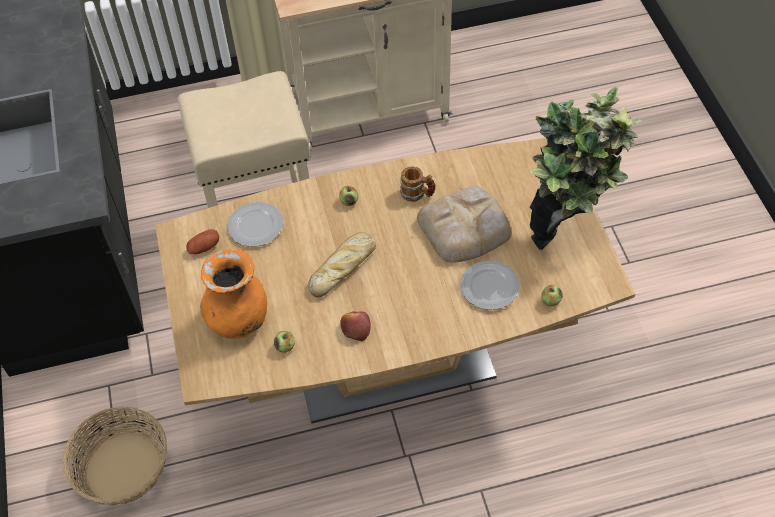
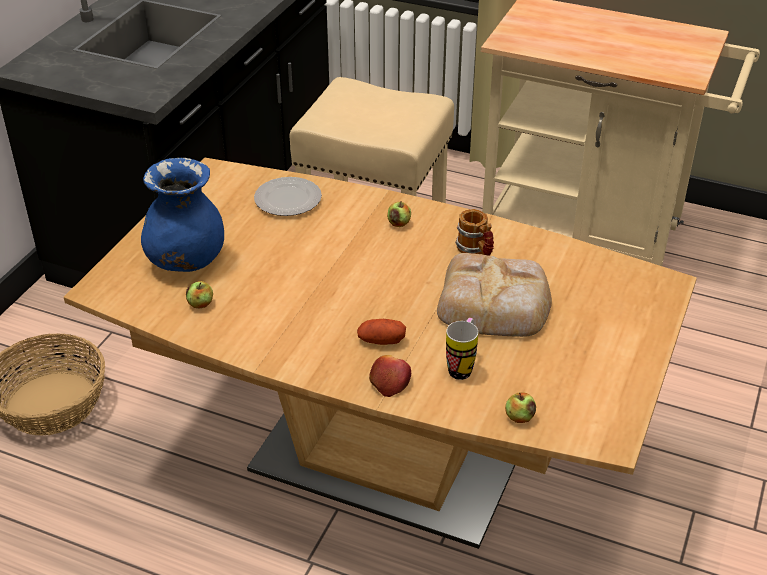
camera: 35 degrees right, 15 degrees down
potato [186,229,219,255] -> potato moved to [357,319,406,345]
orange vase [200,249,267,339] -> blue vase [141,158,224,272]
bread [308,232,376,297] -> none
apple [340,311,371,341] -> apple moved to [369,355,411,397]
plate [460,261,520,310] -> mug [446,318,478,380]
potted plant [529,86,642,250] -> none

